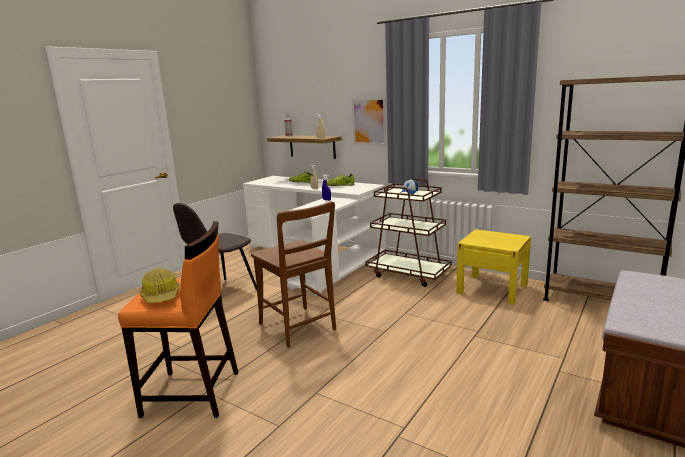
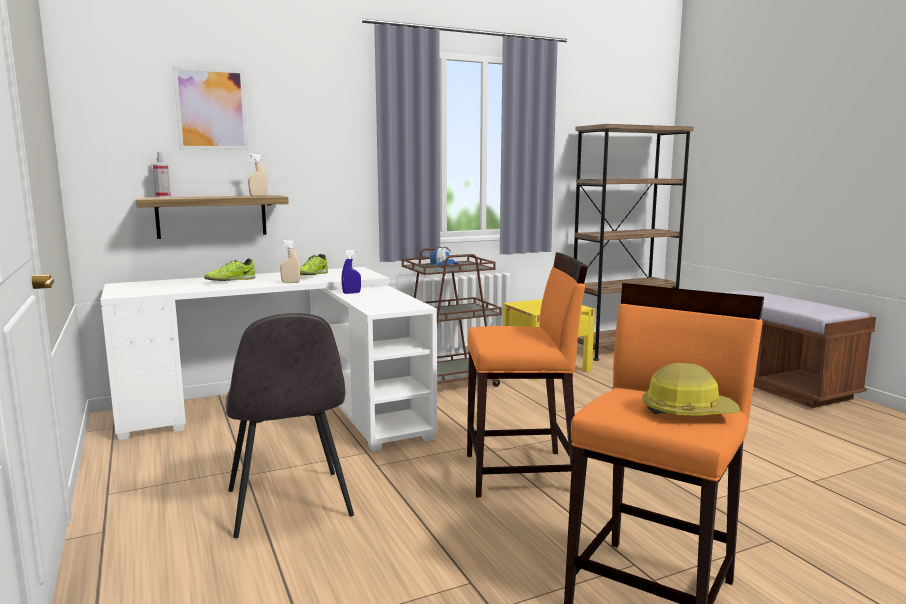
camera: 60 degrees left, 5 degrees down
brown chair [251,201,336,348] -> orange stool [467,252,588,498]
picture [352,98,386,145] -> picture moved to [173,66,248,150]

